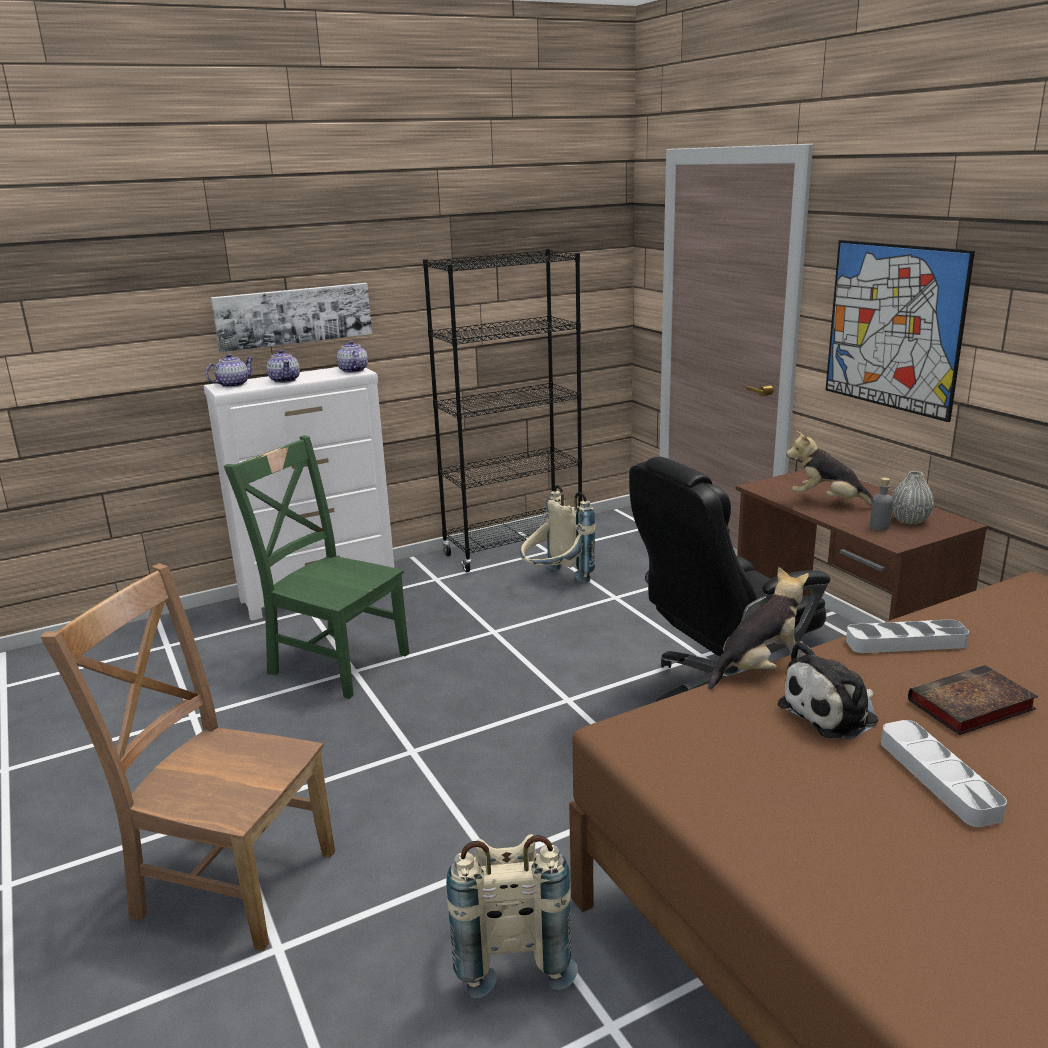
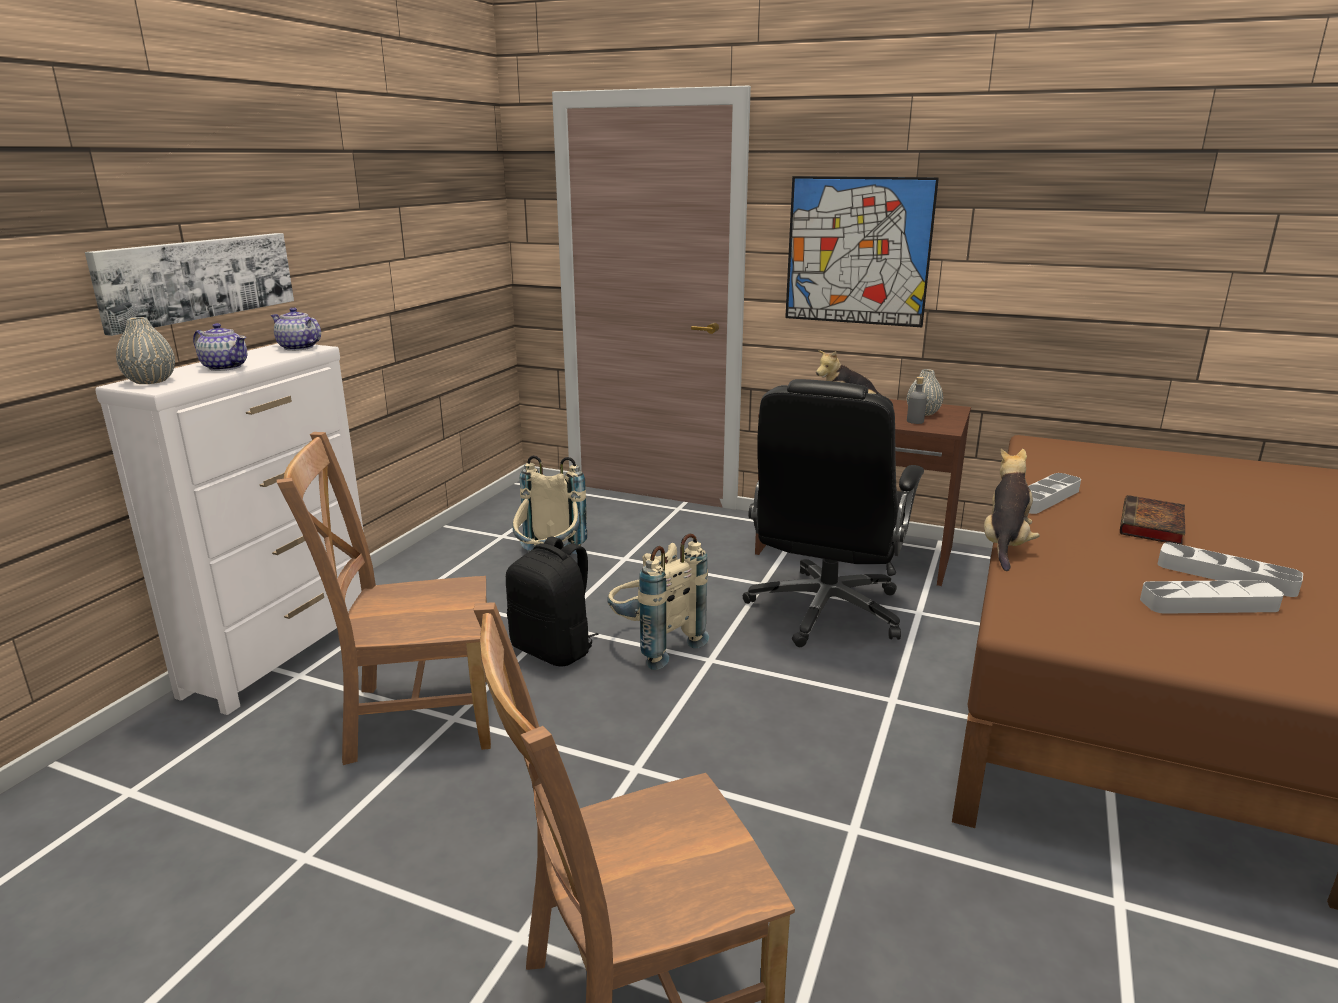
camera: 40 degrees left, 0 degrees up
teapot [206,354,254,388] -> grey vase [116,317,175,384]
green chair [224,435,409,699] -> brown chair [276,432,491,765]
black bookcase [423,249,582,572] -> none
beige backpack [446,834,578,998] -> beige backpack moved to [607,533,709,670]
plush toy [777,641,878,740] -> none
none -> black backpack [506,536,599,666]
none -> grey tray [1140,580,1284,614]

